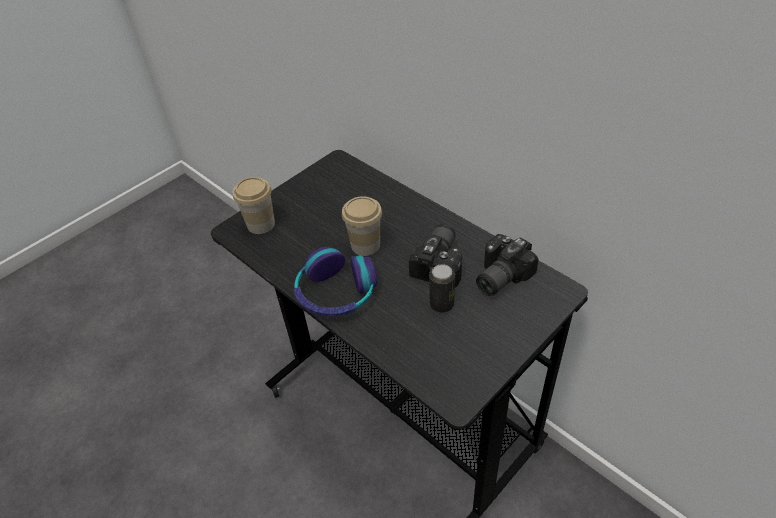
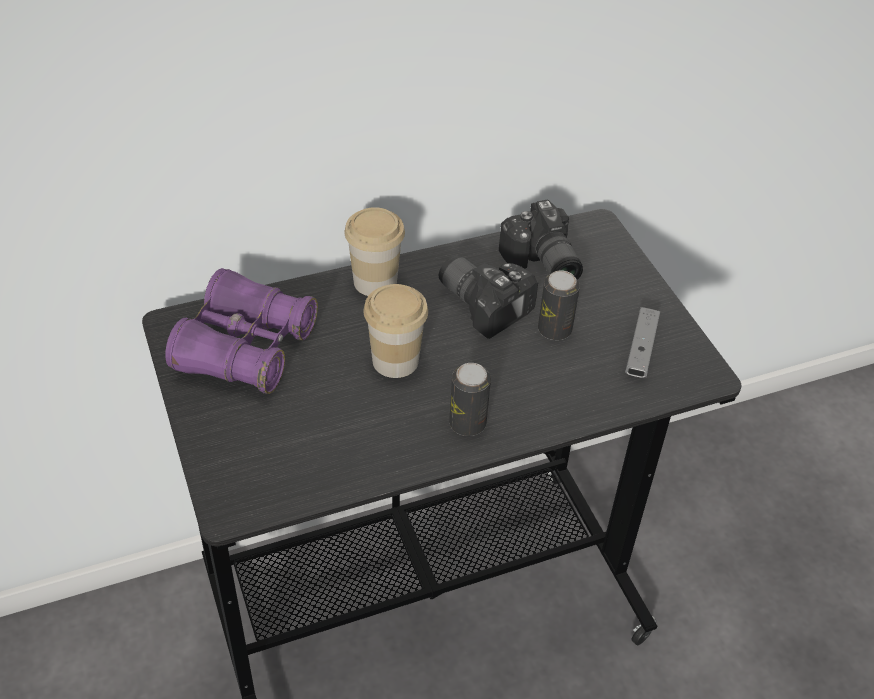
camera: 70 degrees left, 0 degrees up
cup [233,177,275,234] -> cup moved to [344,207,405,296]
headphones [293,247,377,316] -> can [449,363,491,436]
none -> purple binoculars [165,268,318,394]
none -> grey game controller [625,307,660,378]

